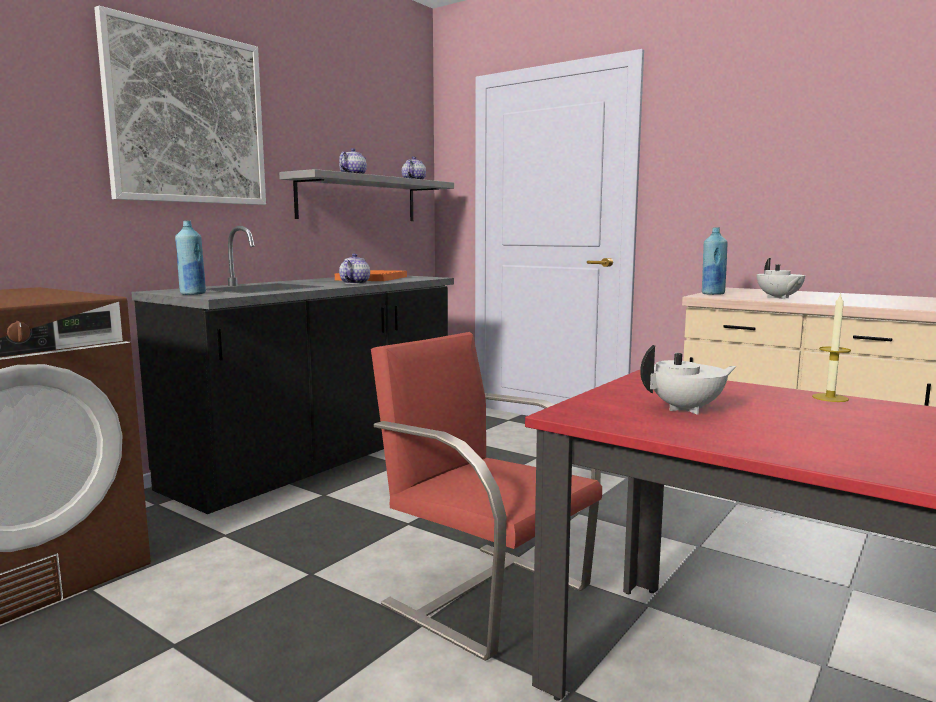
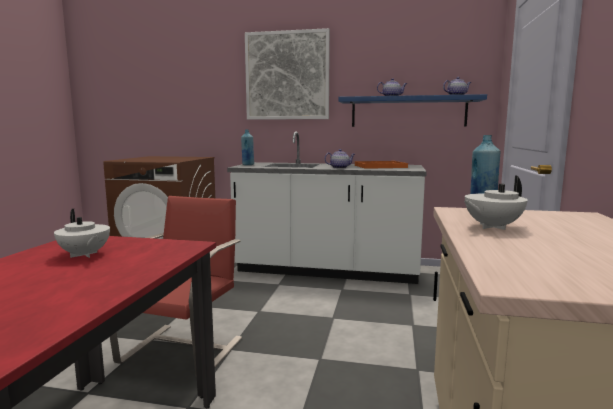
camera: 65 degrees right, 0 degrees up
black counter [131,226,454,514] -> white counter [227,131,427,284]
grey shelf [279,169,454,221] -> blue shelf [338,94,487,127]
candle [812,293,851,402] -> none

